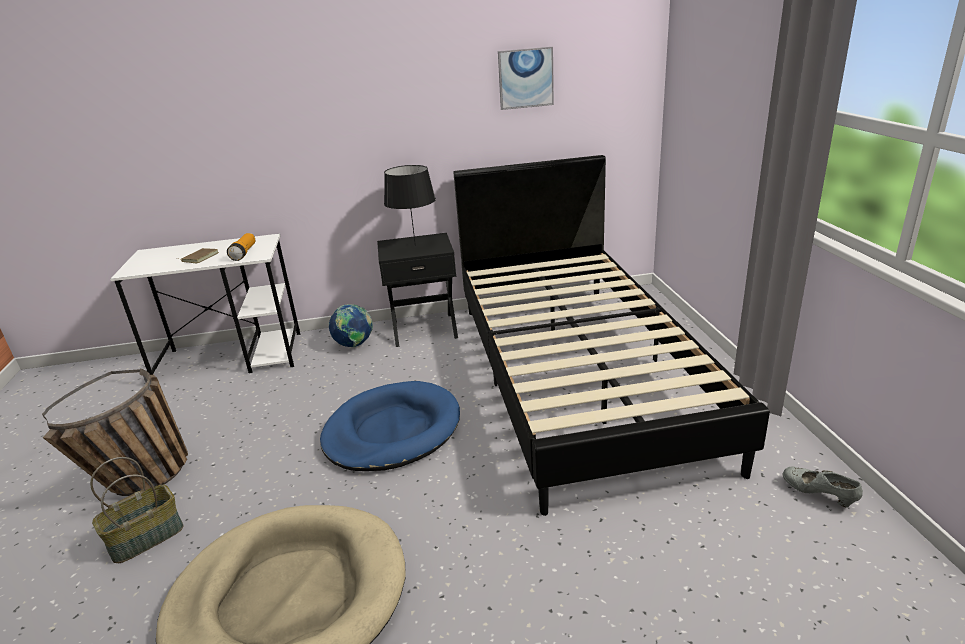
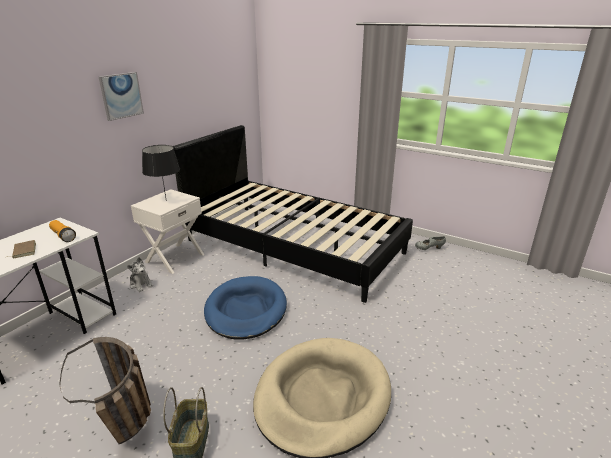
camera: 50 degrees left, 0 degrees up
globe [329,304,373,348] -> plush toy [127,257,153,292]
black nightstand [377,233,458,347] -> white nightstand [131,189,204,274]
picture [498,47,554,110] -> picture moved to [99,72,144,121]

